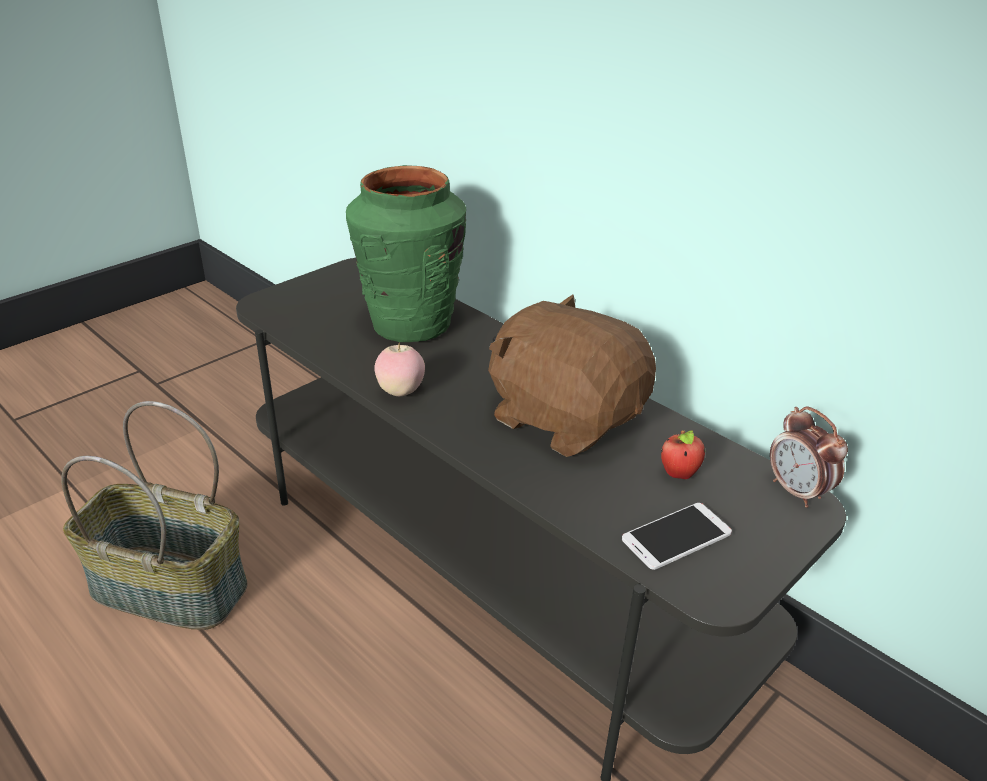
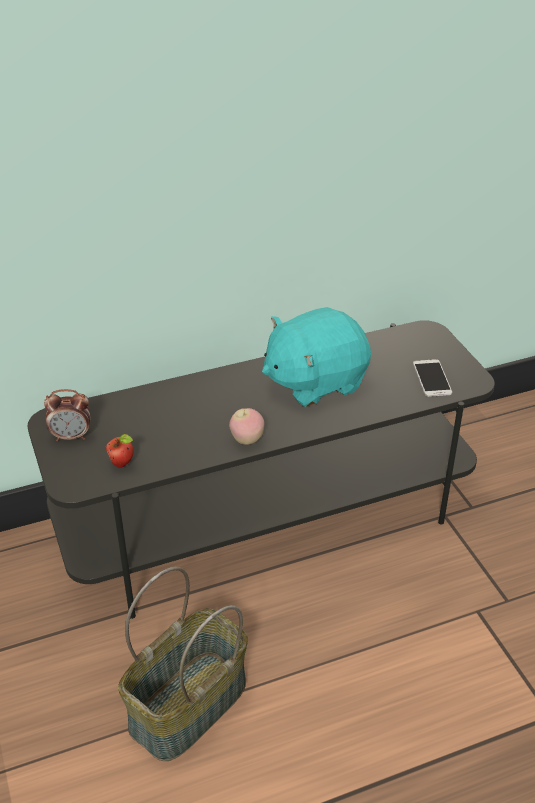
camera: 65 degrees left, 5 degrees up
green vase [346,165,466,342] -> none
brown plush toy [488,294,656,457] -> turquoise plush toy [262,307,371,407]
apple [661,430,705,479] -> apple moved to [105,434,134,468]
alarm clock [770,406,848,508] -> alarm clock moved to [44,389,91,441]

